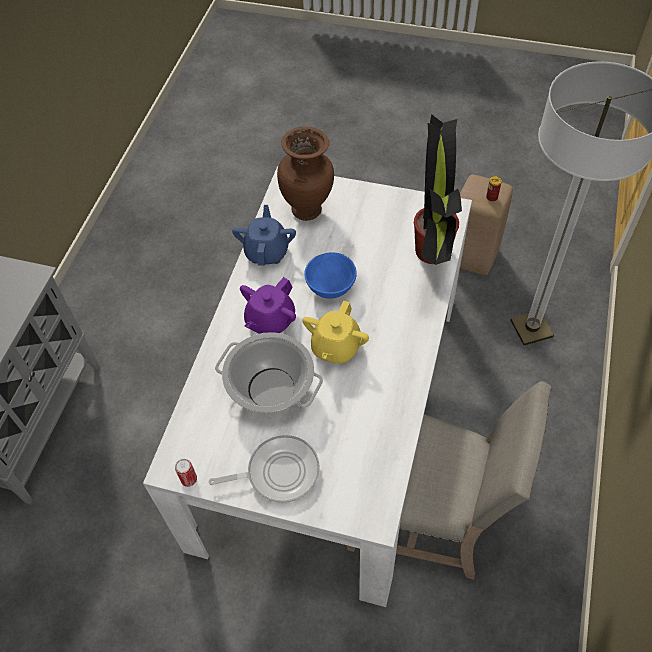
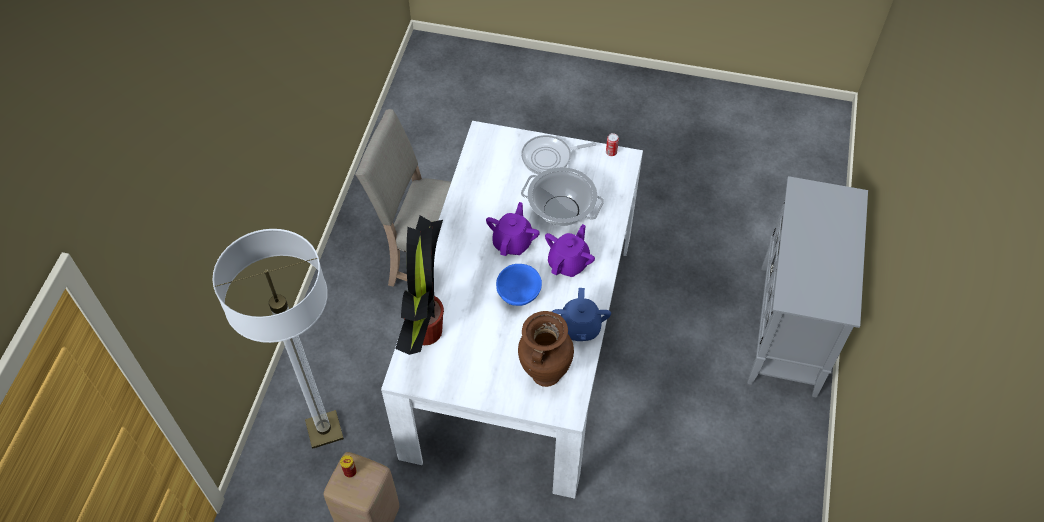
camera: 175 degrees right, 0 degrees up
yellow teapot [302,300,369,363] -> purple teapot [486,202,540,256]

